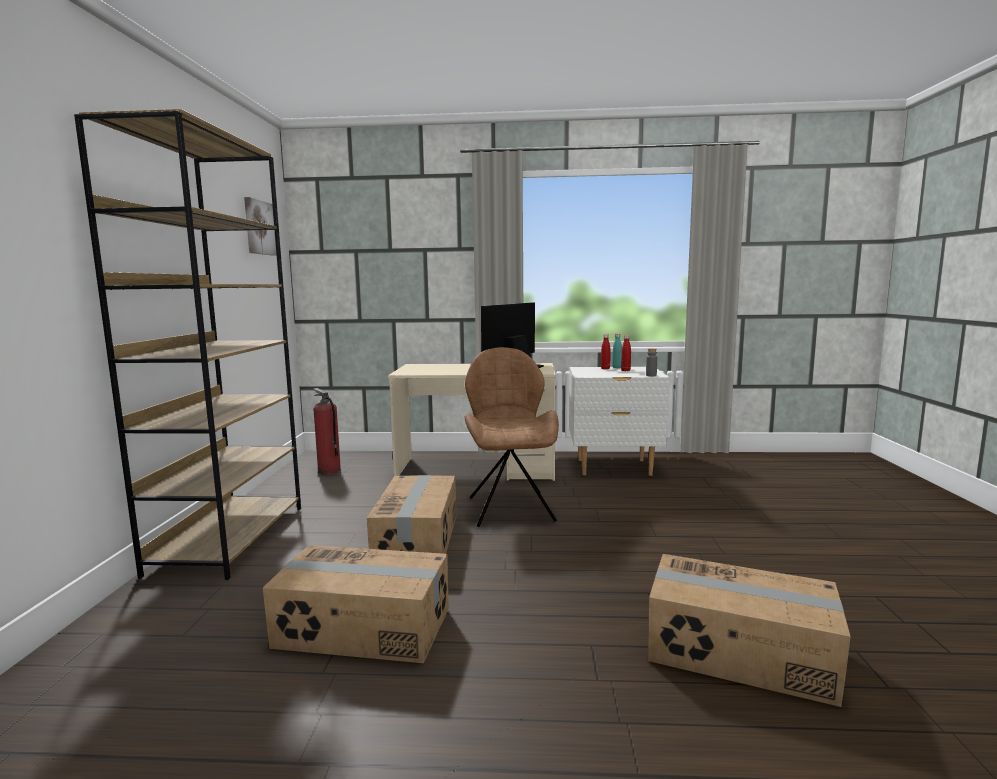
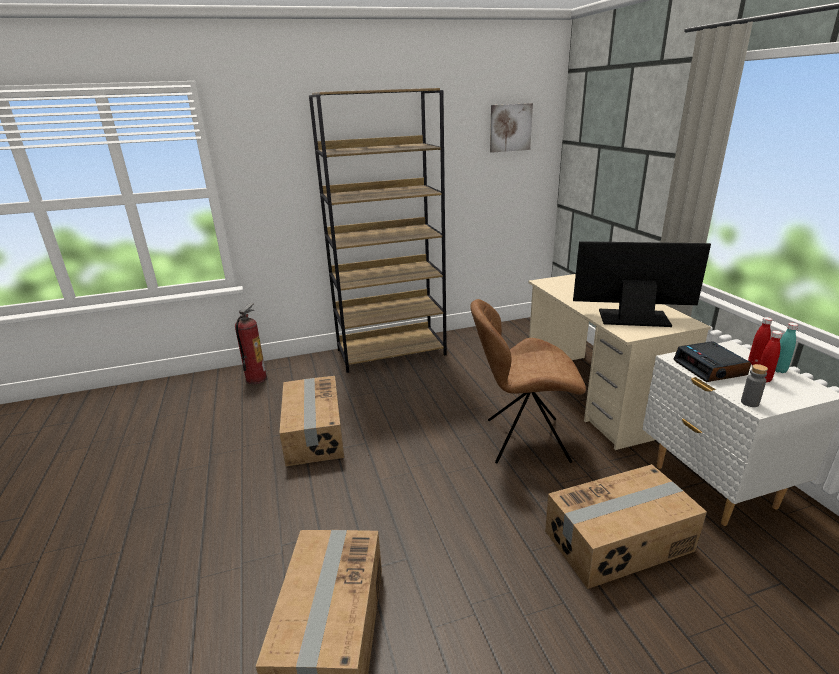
camera: 70 degrees right, 15 degrees up
fire extinguisher [313,388,341,475] -> fire extinguisher moved to [235,303,267,384]
cardboard box [367,475,456,554] -> cardboard box moved to [545,464,707,589]
brown chair [465,347,559,527] -> brown chair turned 150 degrees counterclockwise [470,299,586,464]
none -> alarm clock [674,341,751,382]

